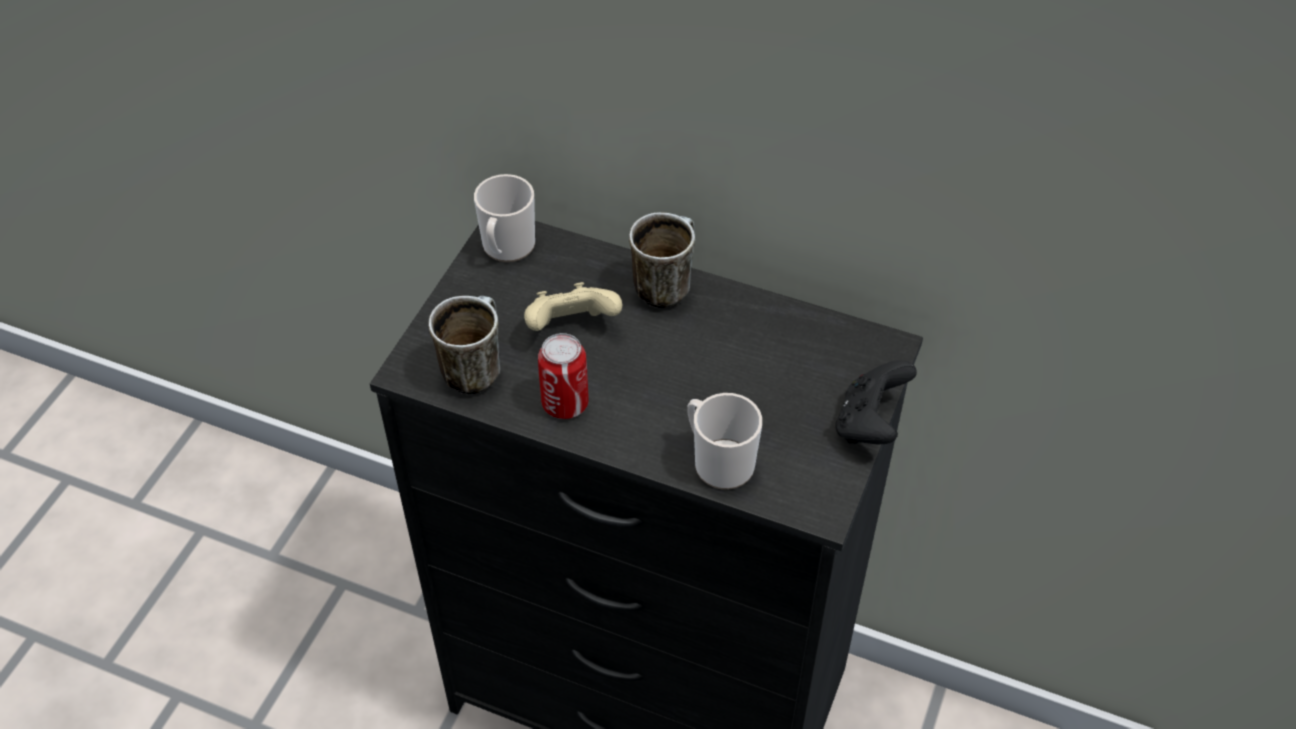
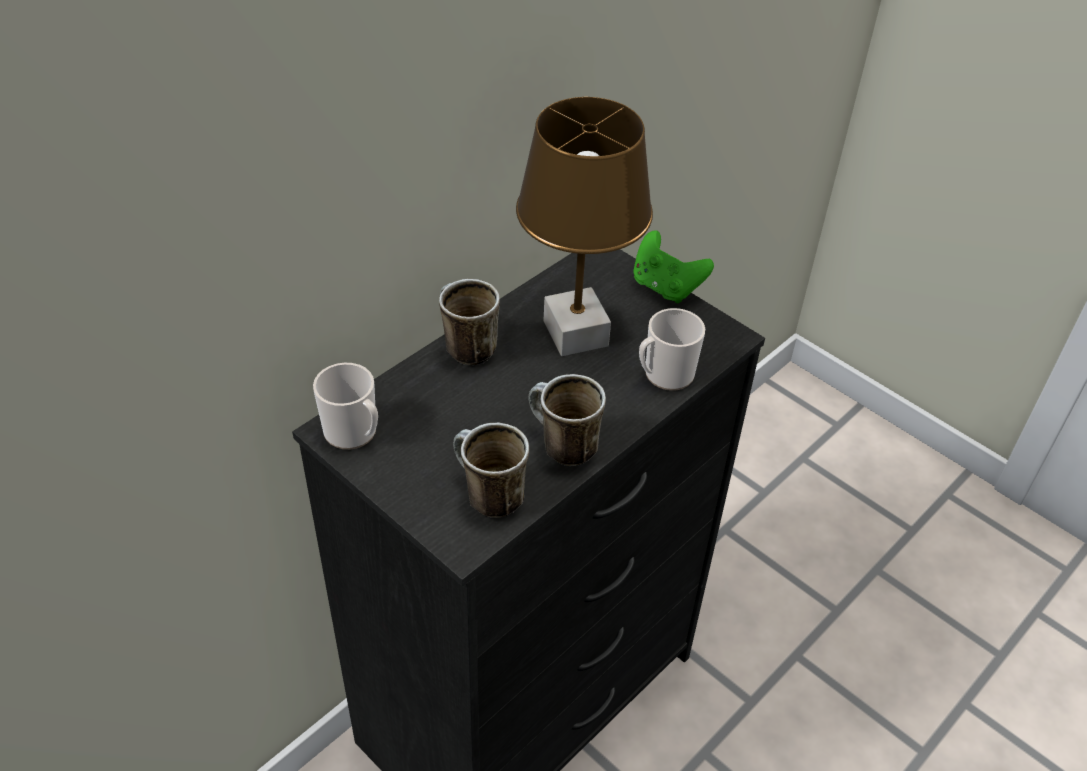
camera: 70 degrees left, 5 degrees down
beige game controller [524,282,622,331] -> none
can [538,333,589,419] -> mug [528,374,606,466]
black game controller [835,360,917,445] -> green game controller [633,231,714,303]
none -> brown table lamp [516,97,653,356]

